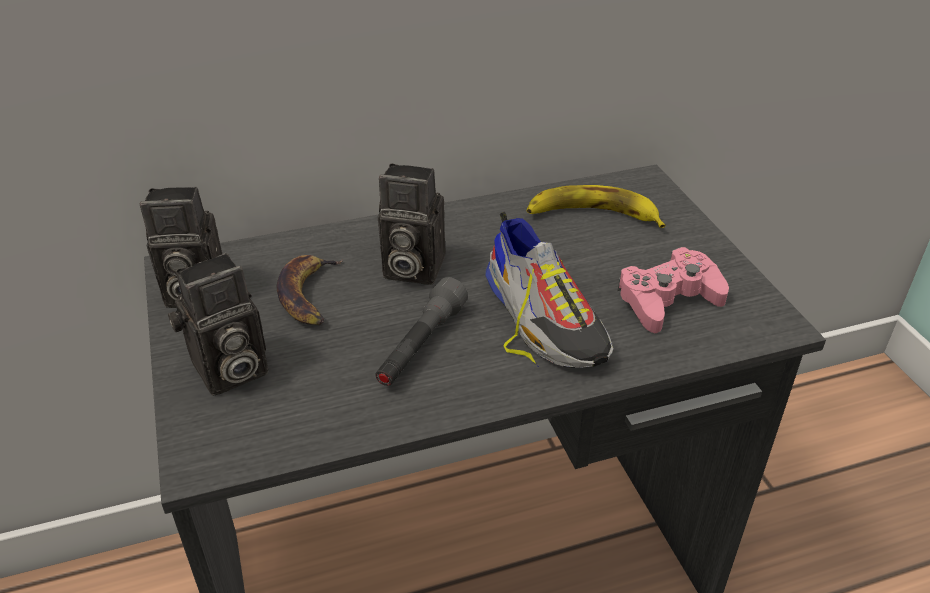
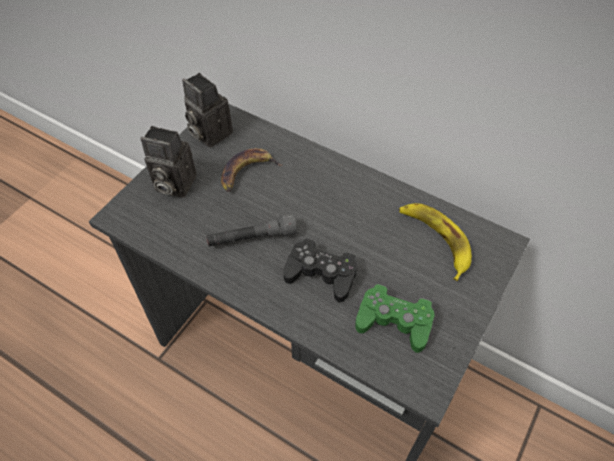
camera: 50 degrees right, 15 degrees up
camera [378,163,445,285] -> none
shoe [485,212,613,368] -> black game controller [283,238,357,303]
pink game controller [617,247,729,333] -> green game controller [355,284,434,353]

